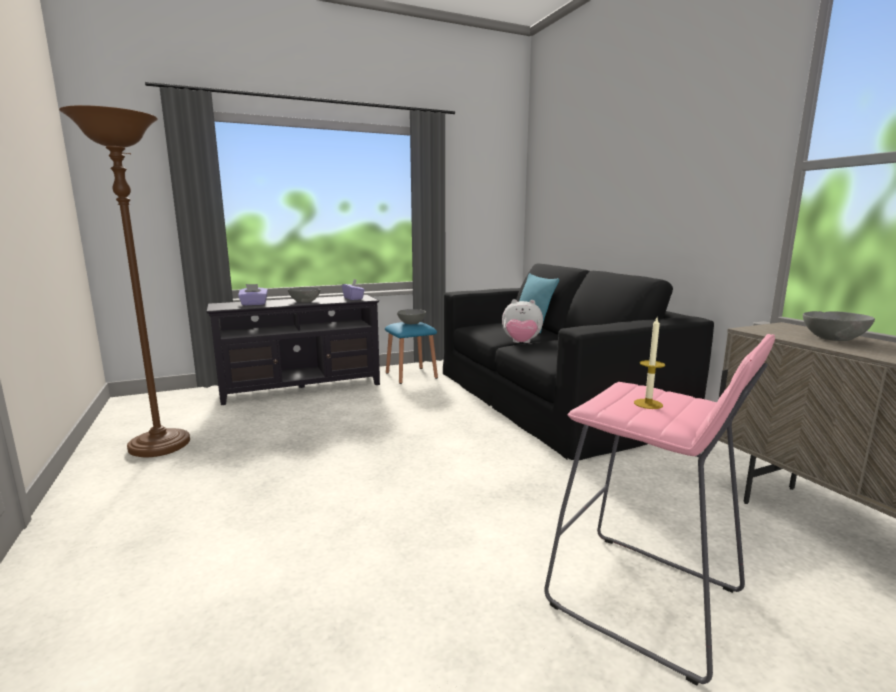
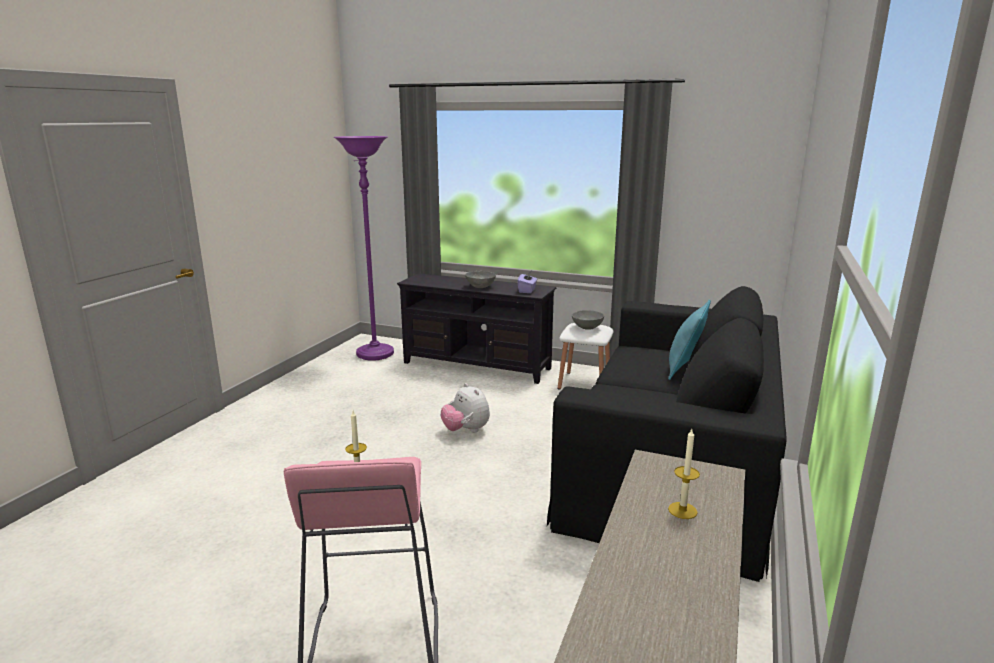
camera: 45 degrees right, 5 degrees up
brown floor lamp [59,105,190,457] -> none
purple tissue box [238,284,268,305] -> none
blue stool [385,322,438,384] -> white stool [558,323,613,389]
plush toy [502,299,543,343] -> plush toy moved to [441,383,490,433]
grey bowl [803,311,875,341] -> candle [668,429,700,519]
none -> purple floor lamp [334,136,394,361]

